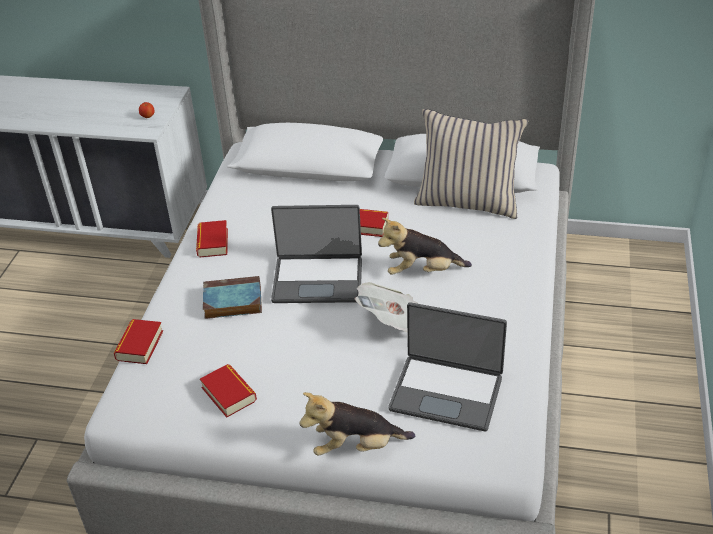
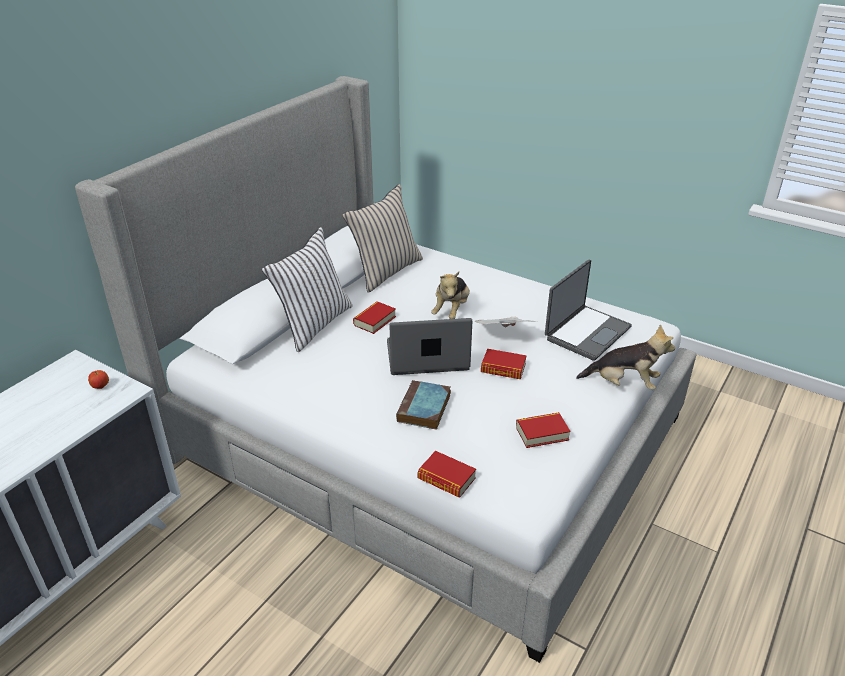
camera: 70 degrees left, 5 degrees down
book [196,220,228,257] -> book moved to [481,349,526,379]
laptop [271,205,362,303] -> laptop turned 120 degrees counterclockwise [387,318,472,375]
plush toy [300,392,415,456] -> plush toy turned 90 degrees counterclockwise [576,324,675,390]
none -> white pillow [262,227,353,352]

